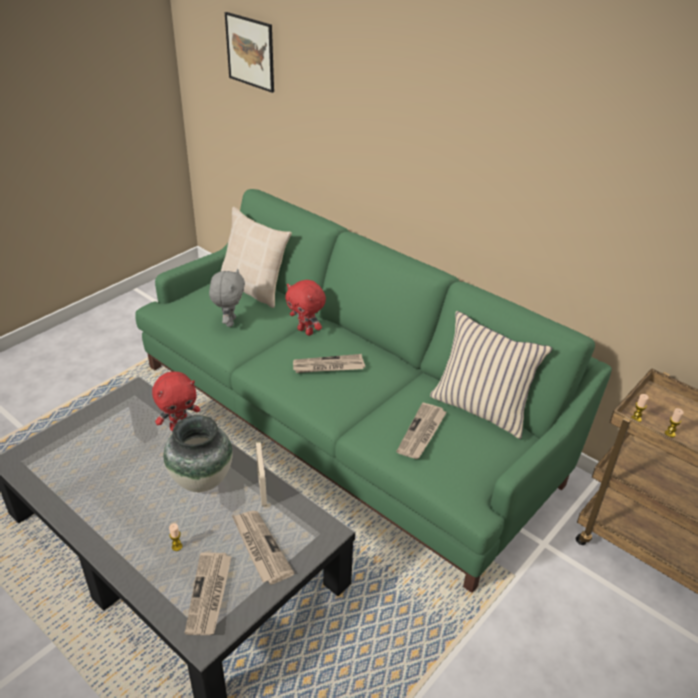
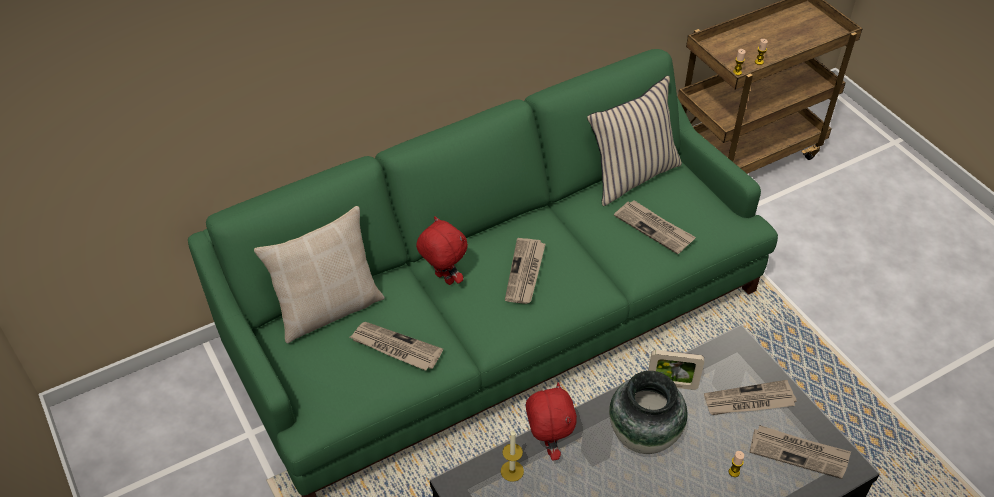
camera: 70 degrees left, 10 degrees up
grey plush toy [209,269,245,327] -> newspaper [350,322,443,371]
picture [225,12,274,93] -> none
red plush toy [285,280,326,336] -> red plush toy turned 105 degrees counterclockwise [416,216,468,285]
none -> candle [501,430,524,482]

